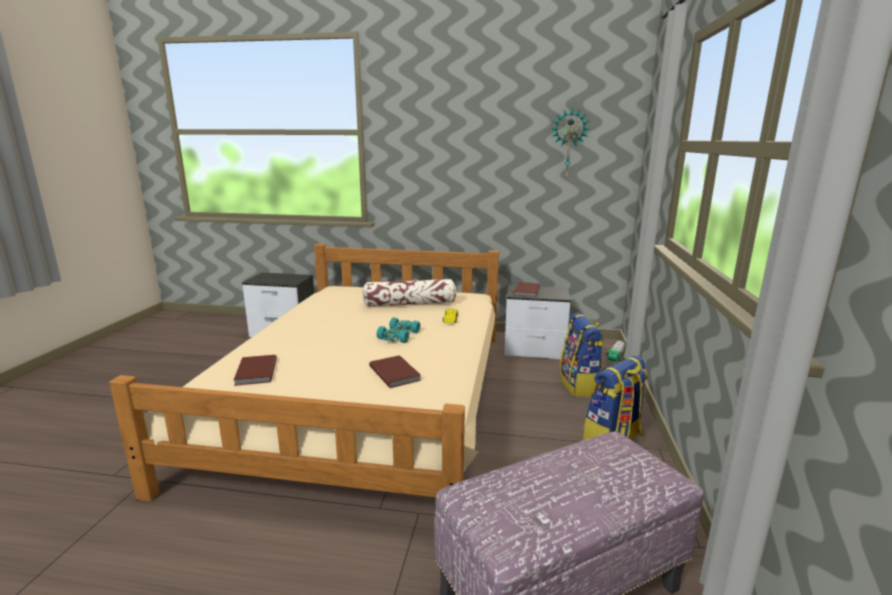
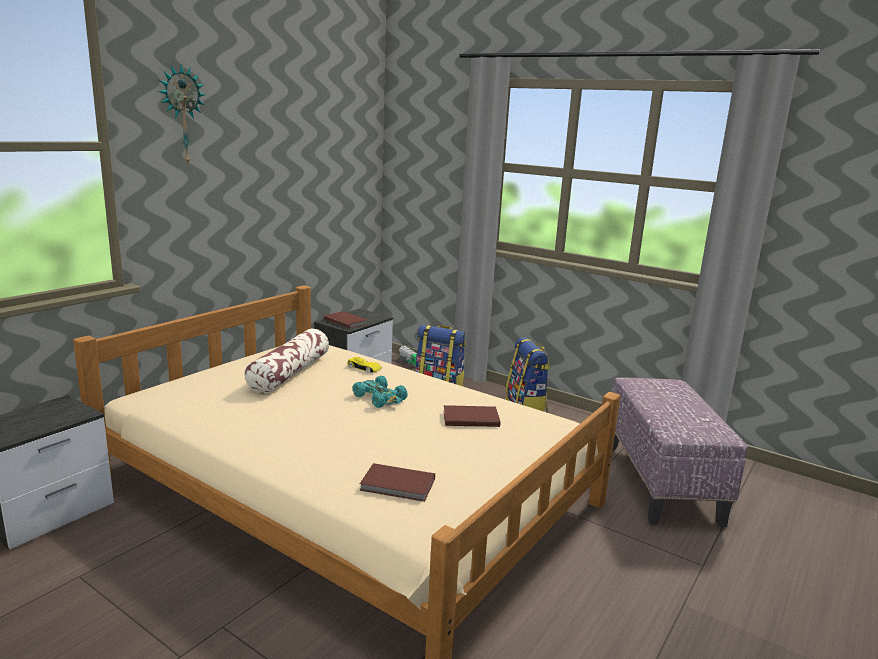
camera: 65 degrees left, 0 degrees up
wall clock [551,109,590,180] -> wall clock moved to [158,64,206,166]

